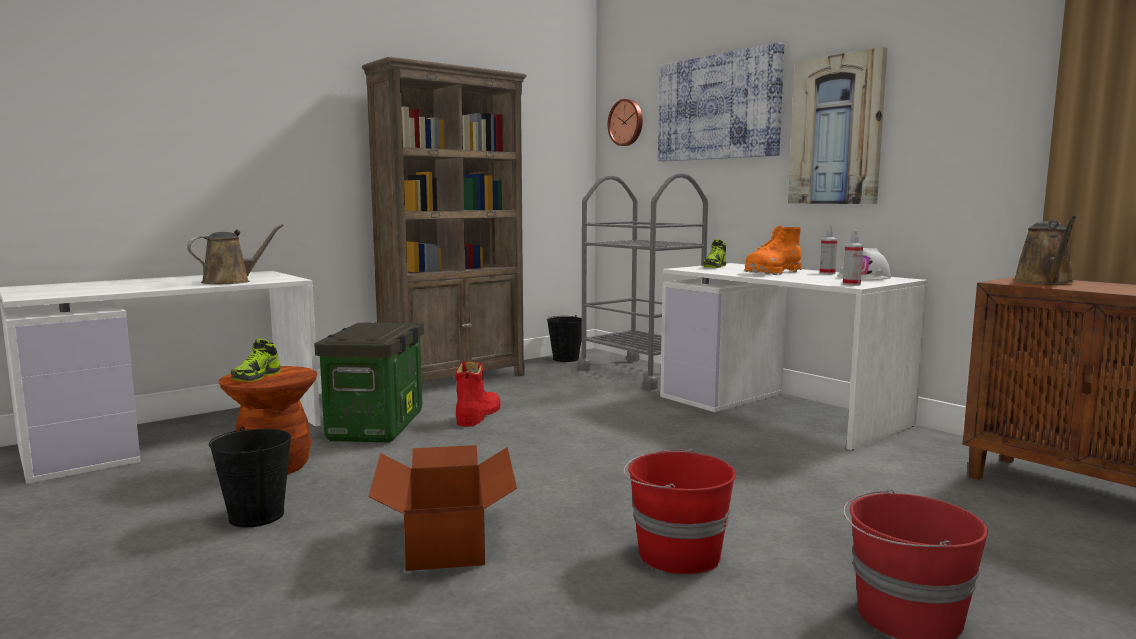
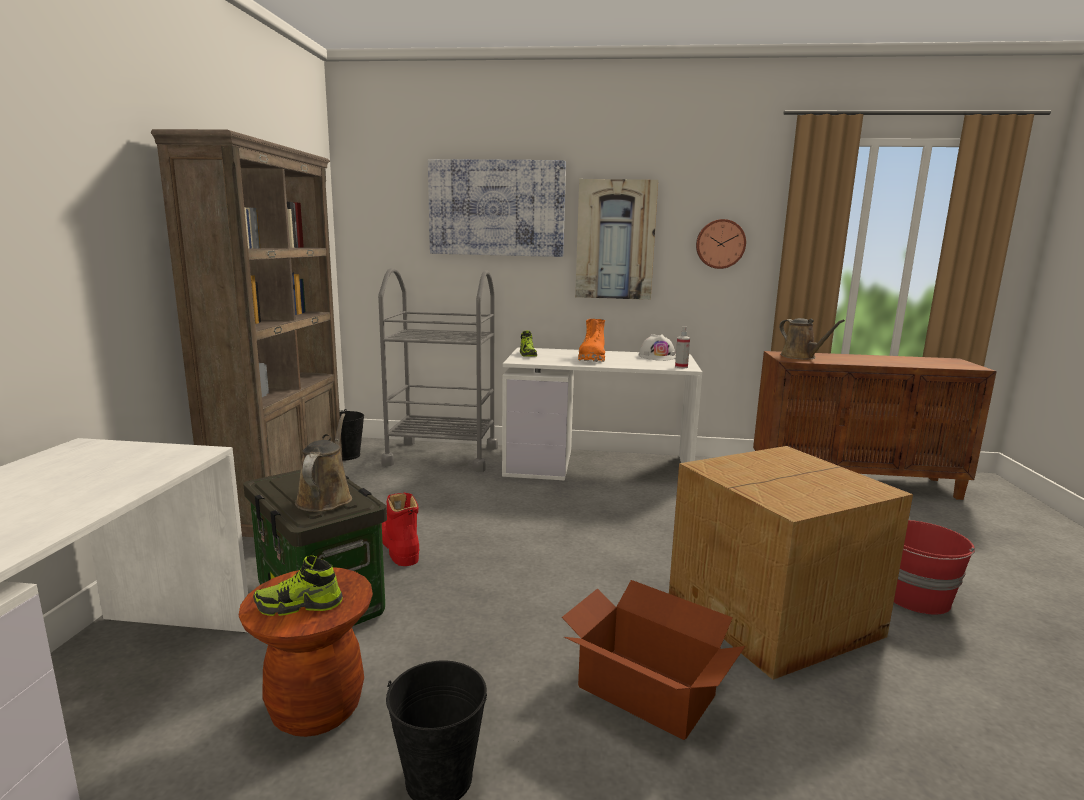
camera: 45 degrees left, 5 degrees up
brown watering can [187,224,284,284] -> brown watering can moved to [295,414,352,512]
shoe [231,339,281,382] -> shoe turned 105 degrees clockwise [253,555,343,616]
wall clock [608,99,643,146] -> wall clock moved to [696,219,746,269]
red bucket [623,449,736,574] -> cardboard box [669,446,913,680]
spray bottle [820,226,837,274] -> none

